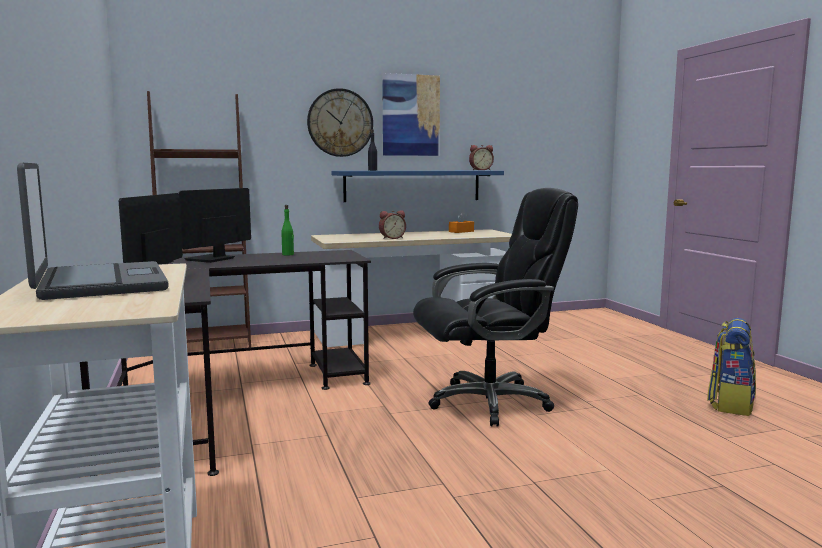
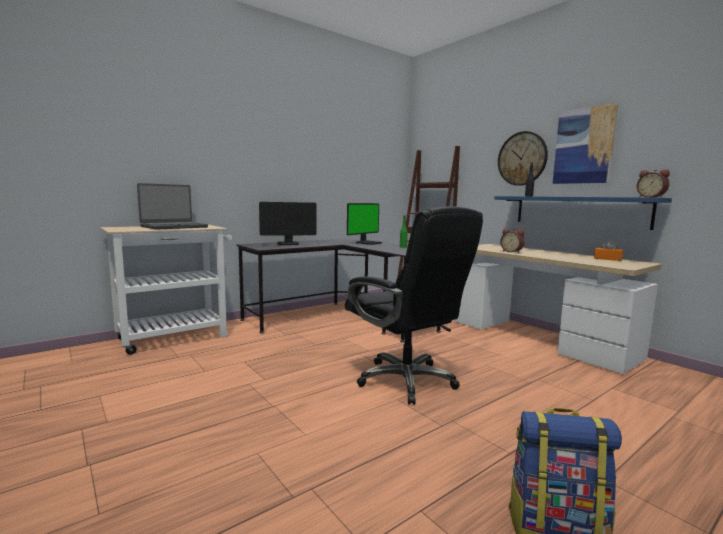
camera: 70 degrees right, 0 degrees up
monitor [179,188,251,263] -> monitor turned 120 degrees clockwise [347,203,382,245]

